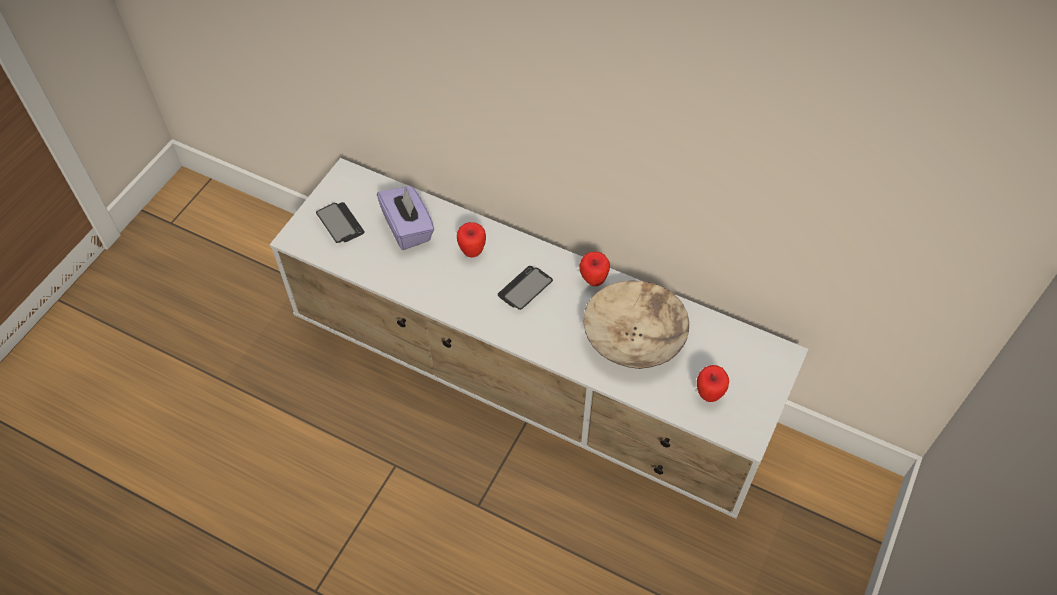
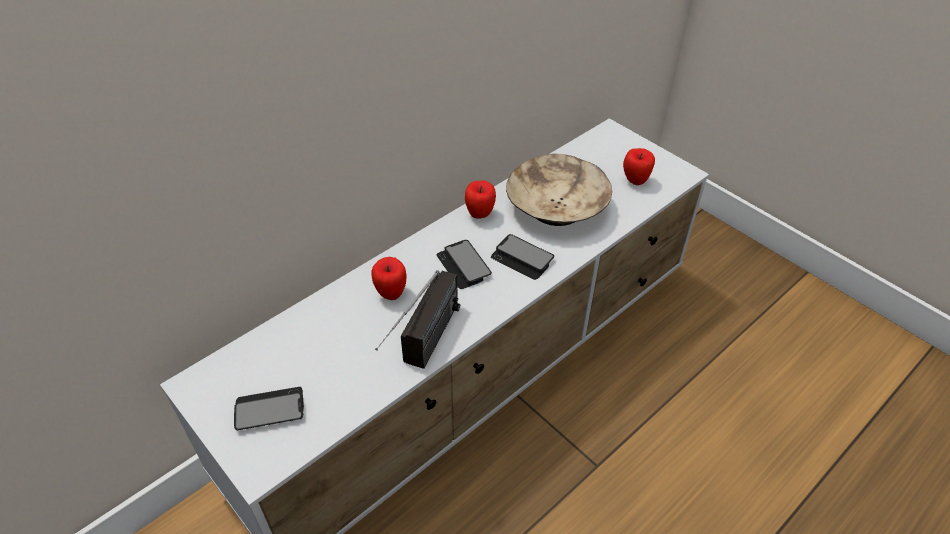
camera: 70 degrees left, 10 degrees down
purple tissue box [377,186,435,250] -> none
none -> radio [375,271,460,369]
none -> phone [491,234,554,280]

